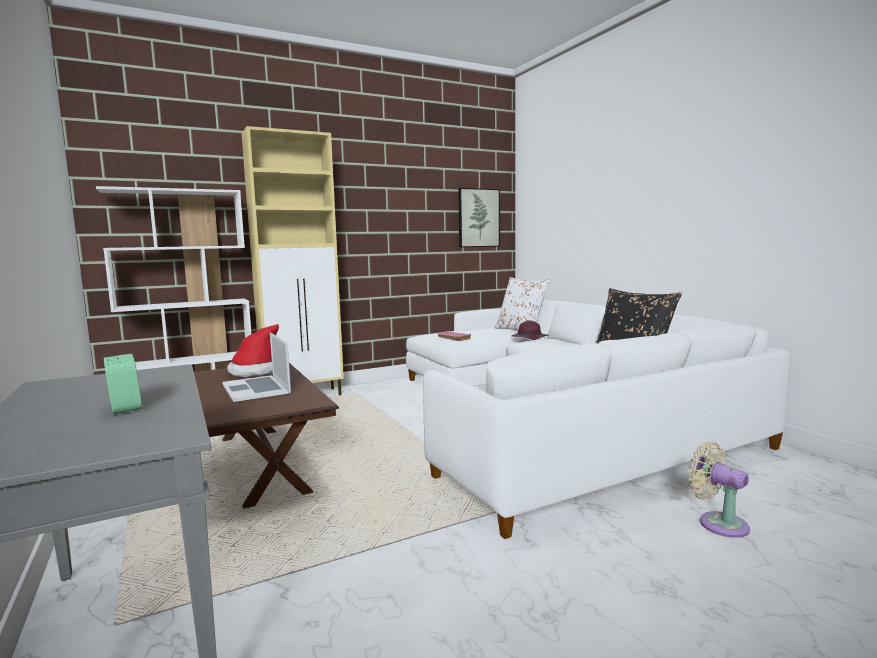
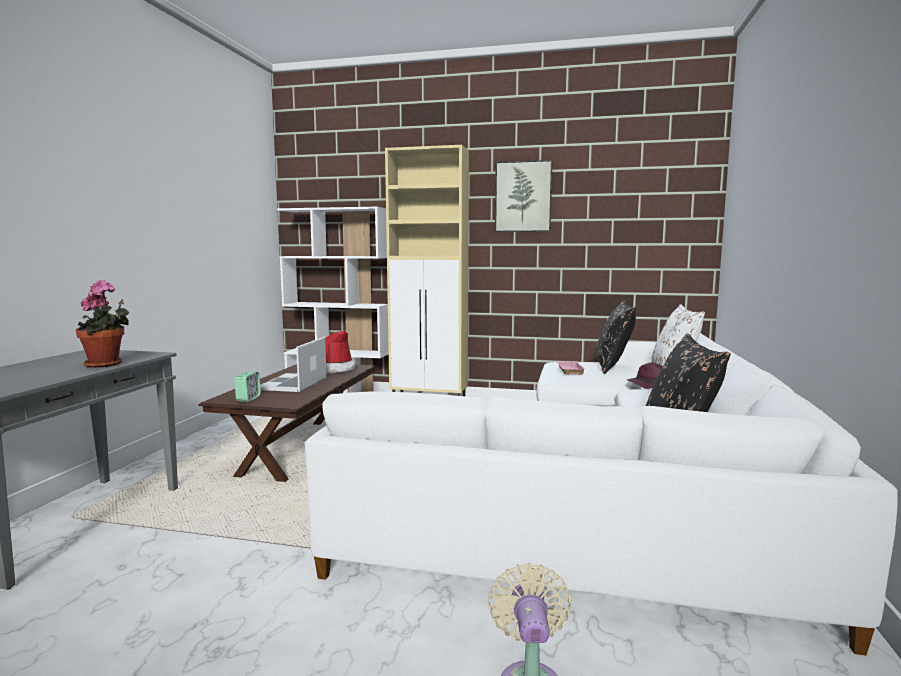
camera: 40 degrees right, 0 degrees up
alarm clock [104,354,142,414] -> alarm clock moved to [234,372,261,402]
picture [458,188,500,247] -> picture moved to [495,160,552,232]
none -> potted plant [76,280,129,368]
none -> black pillow [596,300,636,374]

